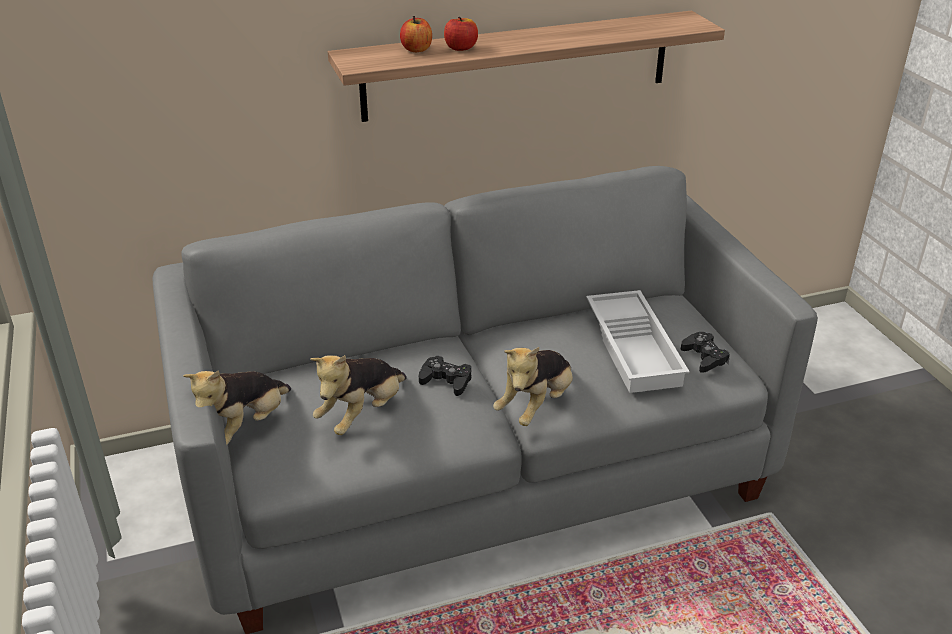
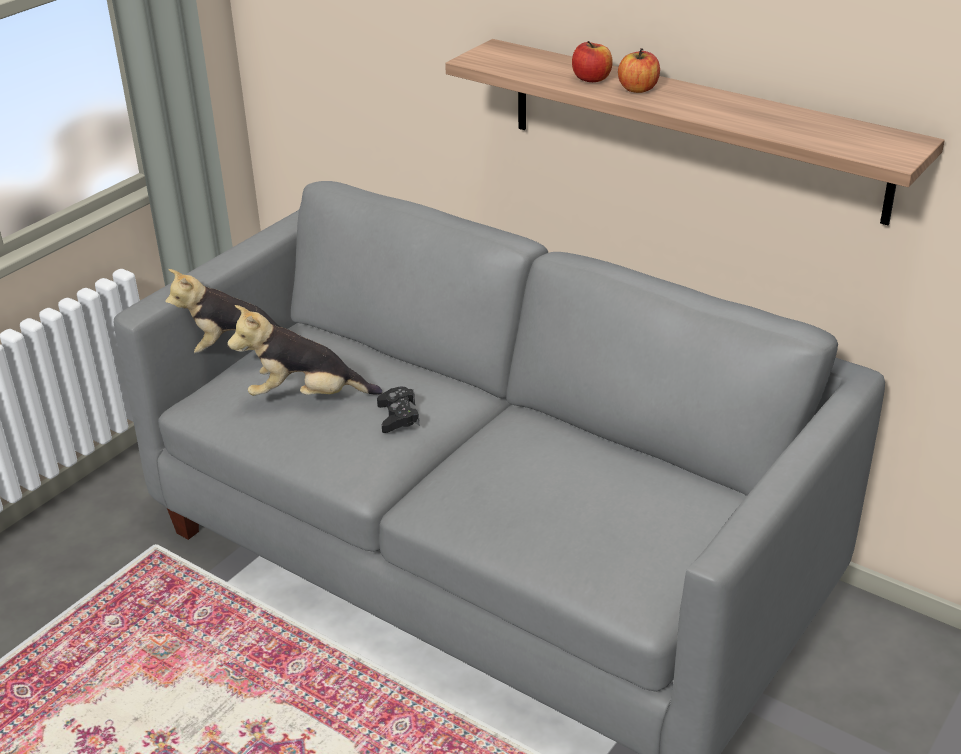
camera: 55 degrees right, 0 degrees up
apple [400,16,432,52] -> apple moved to [618,48,660,93]
plush toy [493,347,573,426] -> none
white tray [586,290,690,393] -> none
black game controller [681,332,730,373] -> none

